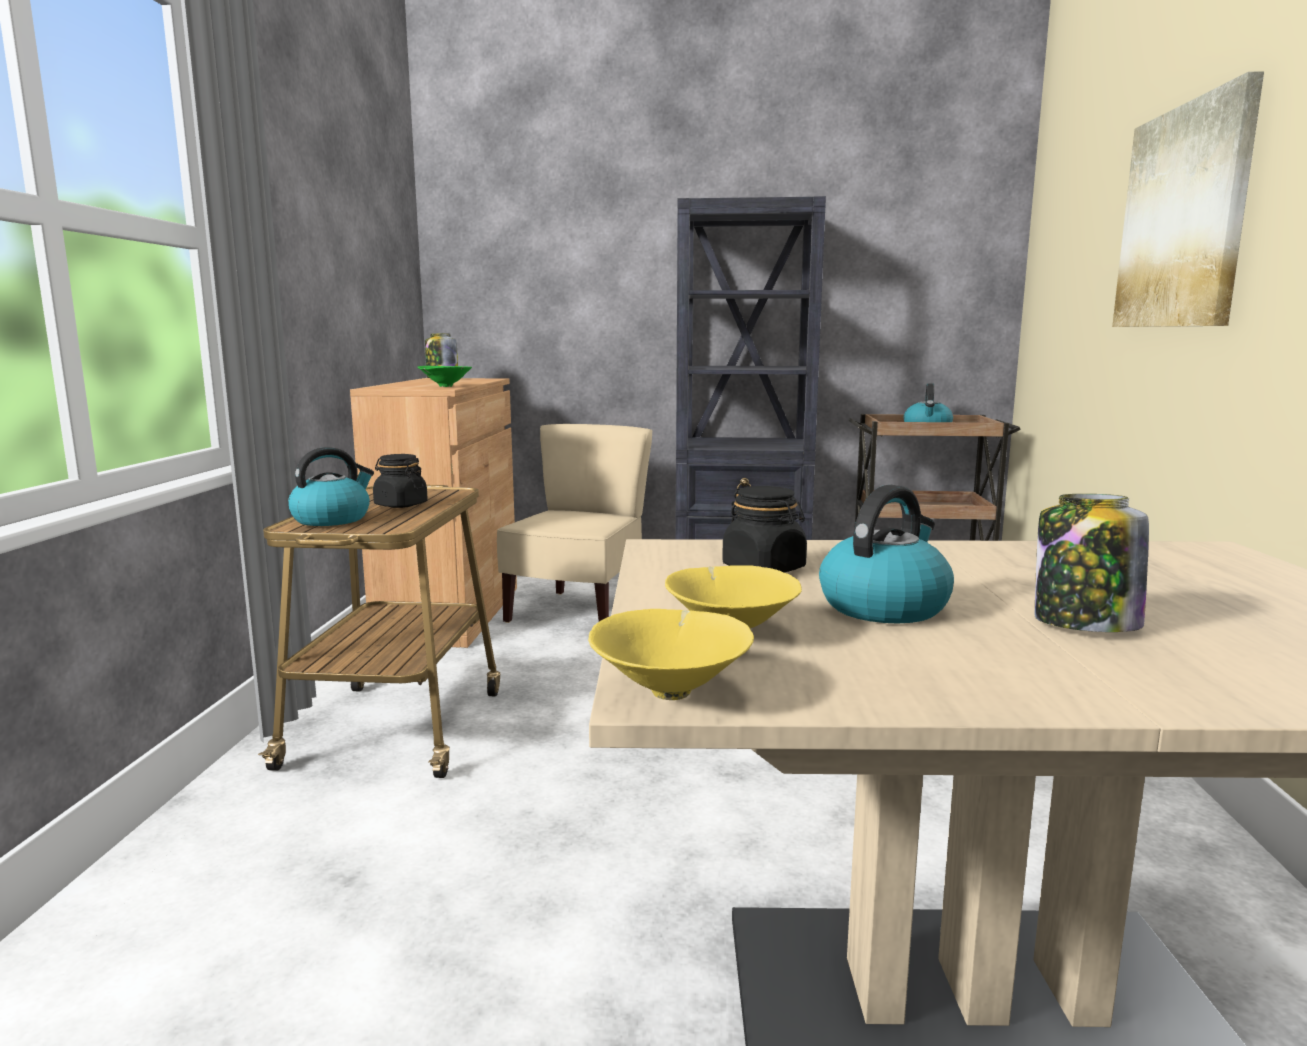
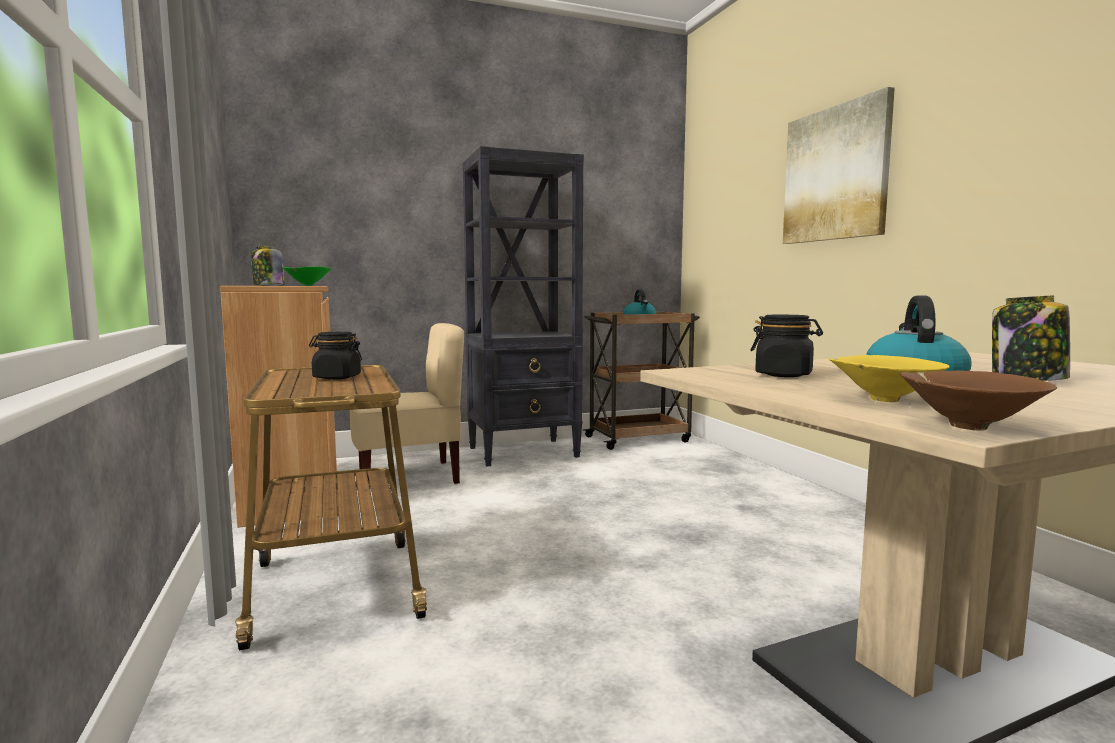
camera: 25 degrees left, 5 degrees down
kettle [288,447,374,526] -> none
beige chair [497,424,652,623] -> beige chair turned 75 degrees clockwise [350,323,464,487]
yellow bowl [588,609,754,700] -> brown bowl [900,370,1057,431]

